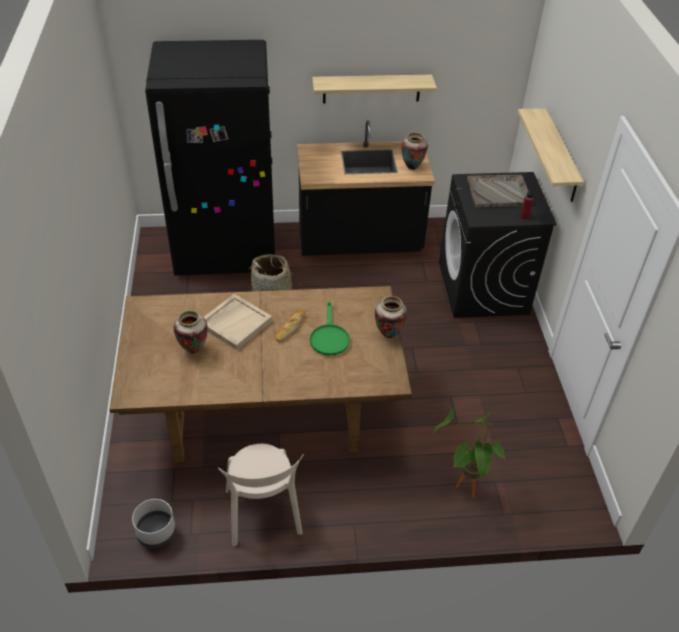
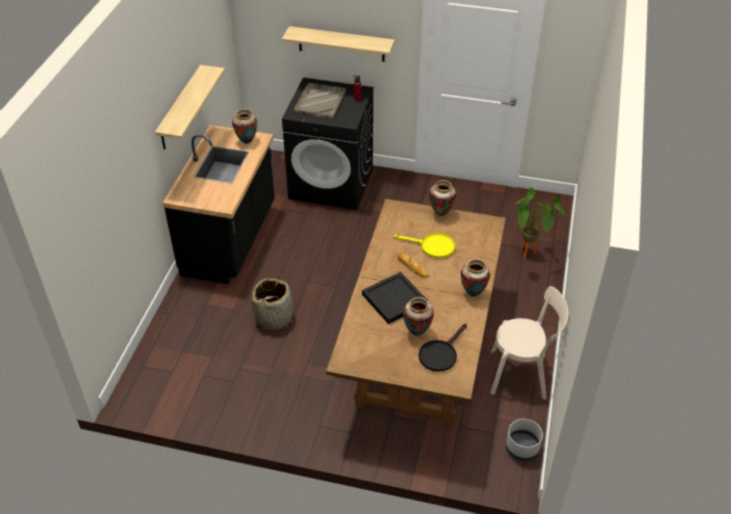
camera: 70 degrees left, 0 degrees up
black fridge [145,40,276,275] -> none
beige tray [204,294,272,350] -> black tray [362,272,428,324]
green frying pan [310,301,350,356] -> yellow frying pan [394,233,455,258]
none -> black frying pan [419,324,467,372]
none -> vase [461,259,490,297]

